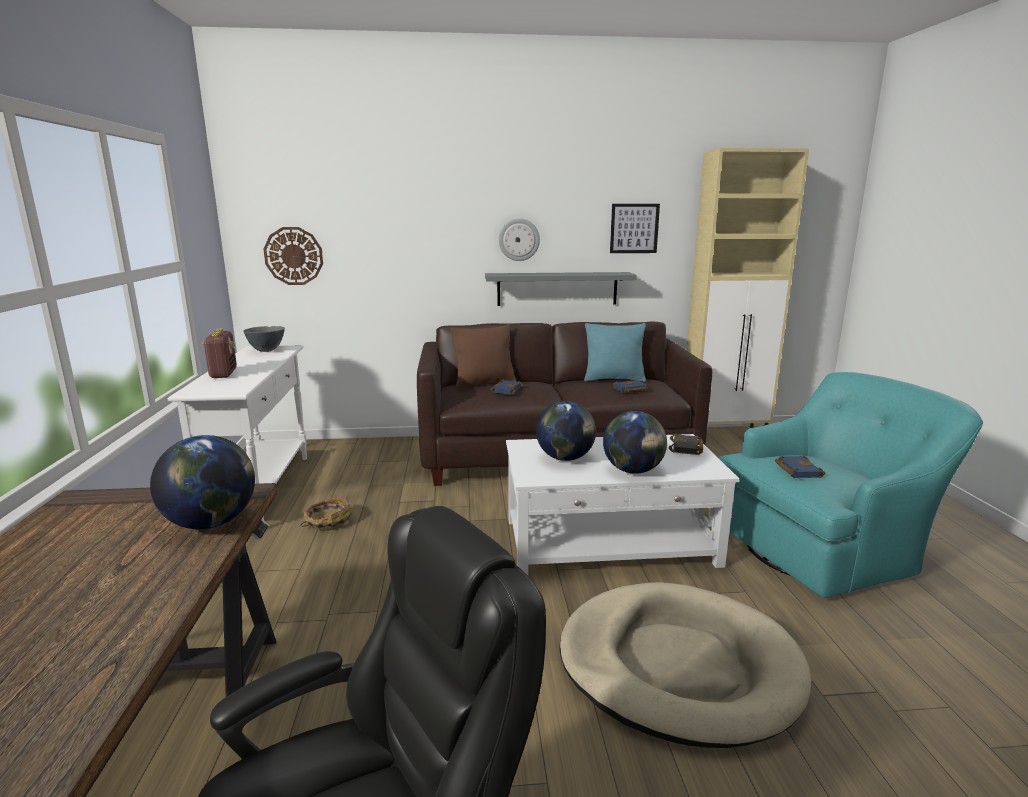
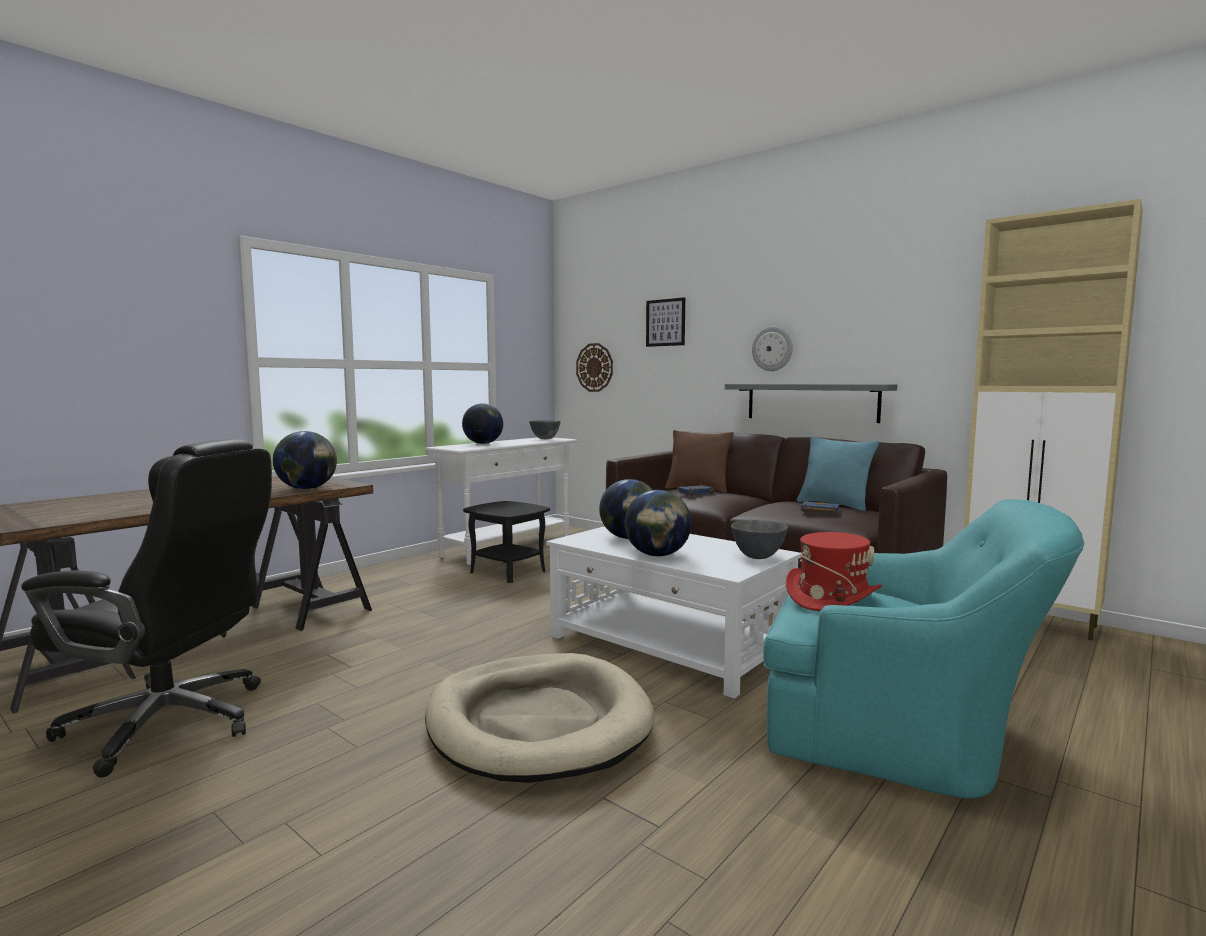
camera: 45 degrees right, 10 degrees down
radio [202,329,237,378] -> globe [462,403,503,444]
basket [300,496,353,531] -> black side table [463,501,550,583]
picture [610,204,660,253] -> picture moved to [646,297,685,347]
black book [669,434,703,455] -> grey bowl [731,520,788,559]
blue book [775,455,826,478] -> red hat [786,532,882,611]

